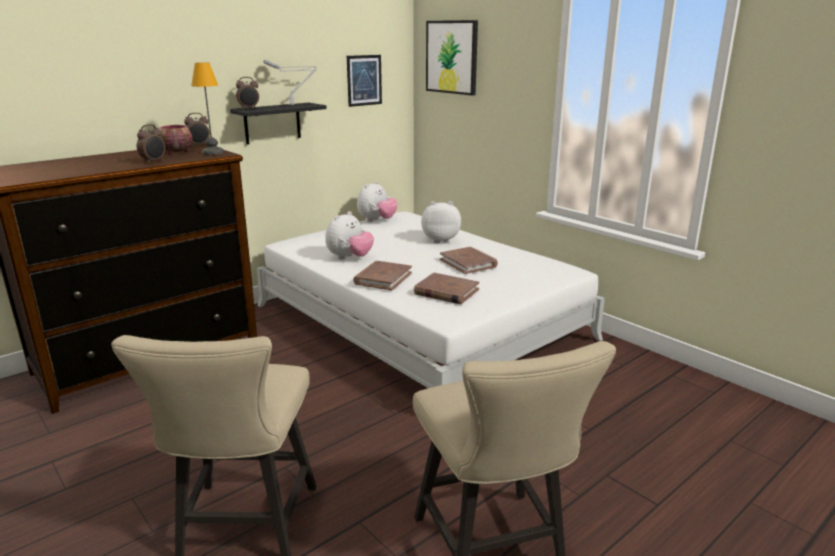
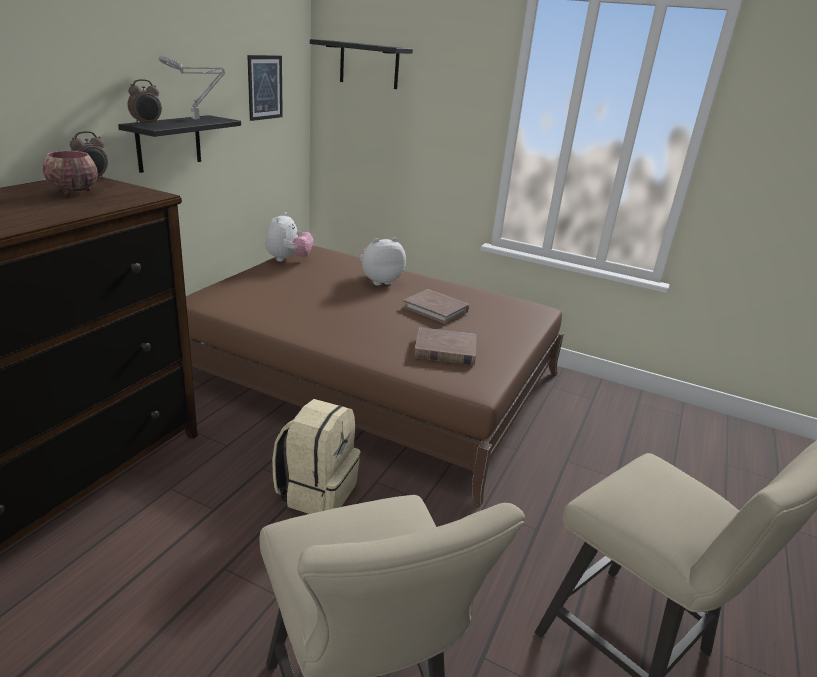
camera: 25 degrees left, 5 degrees up
alarm clock [137,124,165,163] -> none
table lamp [191,62,224,155] -> none
white bed [257,212,605,388] -> brown bed [186,245,564,506]
plush toy [325,211,374,259] -> none
brown book [353,261,412,290] -> none
picture [426,20,478,96] -> black shelf [310,39,413,89]
none -> beige backpack [272,399,361,514]

